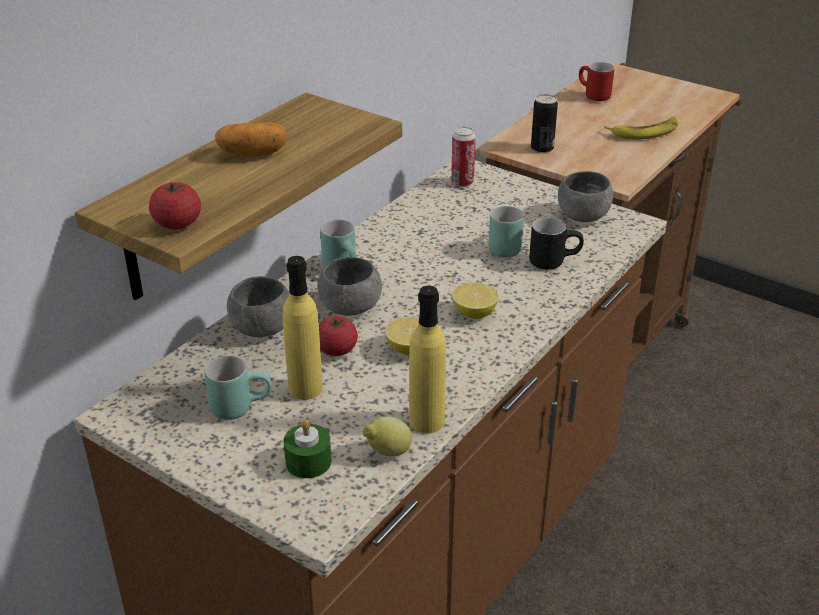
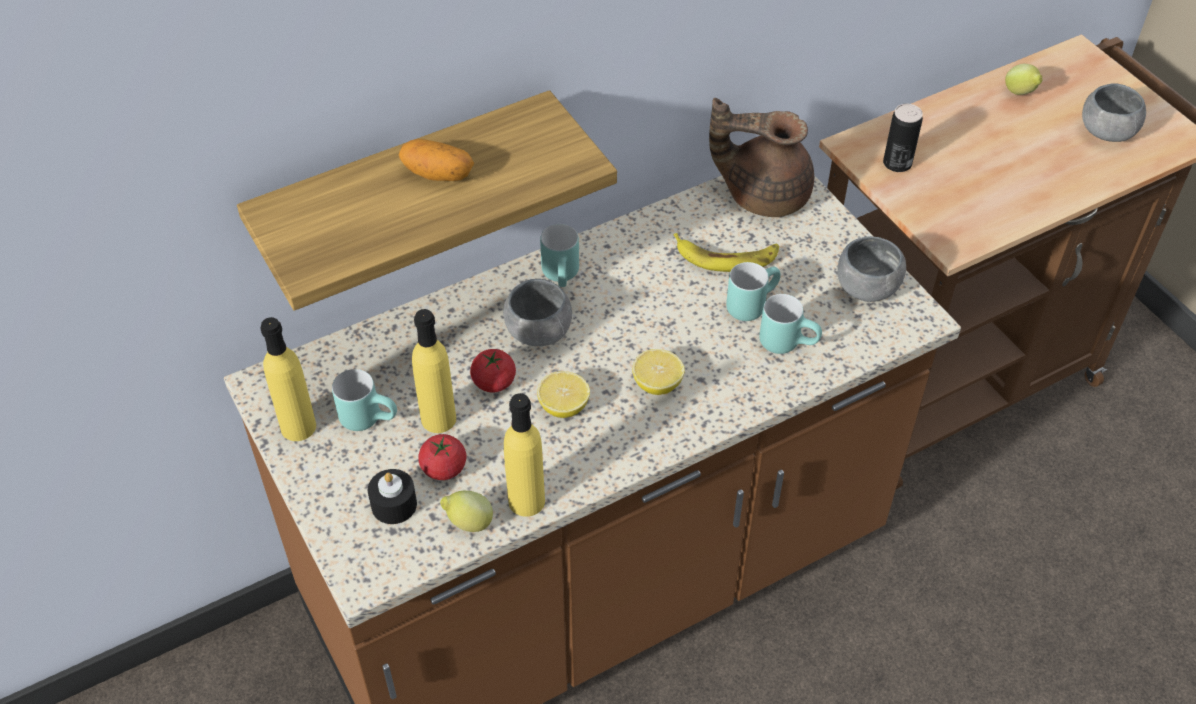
camera: 25 degrees right, 15 degrees up
tomato [149,182,201,229] -> tomato moved to [418,434,466,480]
grey bowl [227,276,289,337] -> grey bowl moved to [1082,83,1146,142]
green candle [284,420,332,478] -> black candle [368,469,417,524]
can [451,127,476,187] -> brown teapot [709,98,814,217]
black mug [529,217,584,270] -> turquoise mug [759,294,822,354]
red mug [579,62,614,101] -> lemon [1005,64,1042,95]
banana [604,116,678,139] -> banana moved to [674,233,779,272]
none -> yellow bottle [260,317,316,441]

